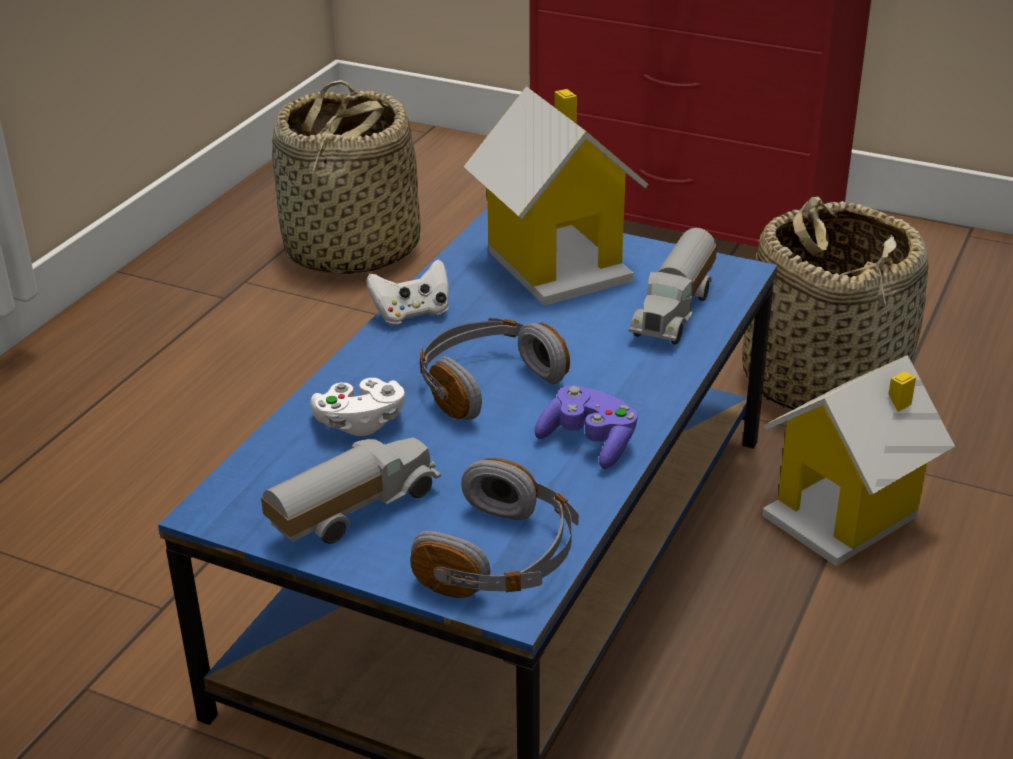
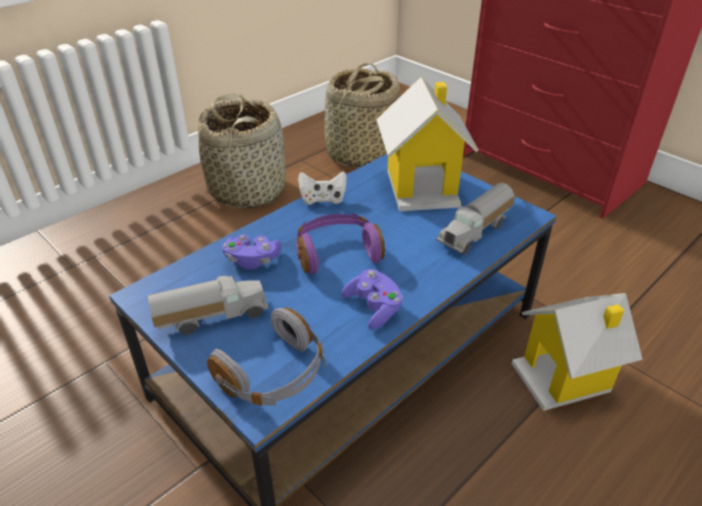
camera: 20 degrees right, 5 degrees up
white game controller [310,378,405,436] -> purple game controller [222,235,282,269]
grey headphones [420,318,570,420] -> purple headphones [296,214,385,274]
basket [742,197,928,411] -> basket moved to [198,93,286,209]

